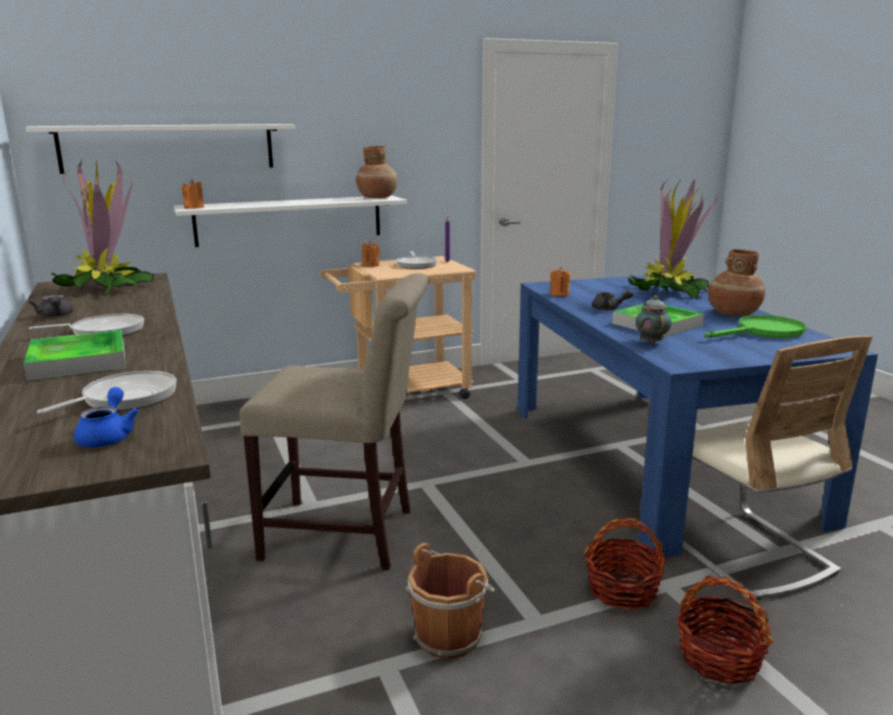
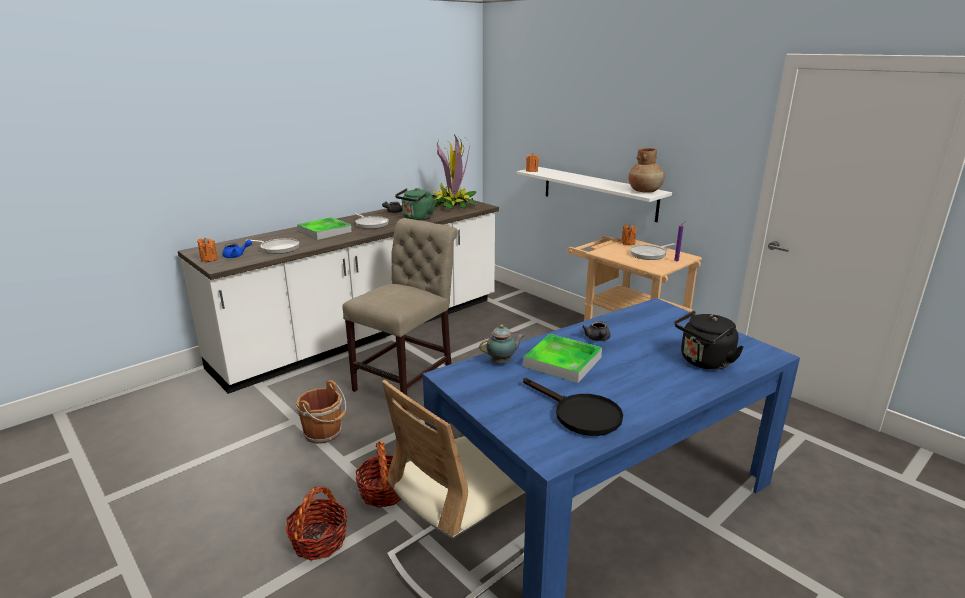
camera: 70 degrees right, 5 degrees up
white shelf [26,124,295,174] -> none
beige chair [239,273,429,570] -> beige chair turned 135 degrees counterclockwise [342,218,458,411]
orange candle [550,267,571,296] -> orange candle moved to [197,238,218,262]
potted plant [628,177,717,299] -> black kettle [675,311,744,370]
green frying pan [705,315,806,338] -> black frying pan [523,378,623,436]
brown vase [708,249,765,316] -> none
none -> green kettle [395,188,435,220]

